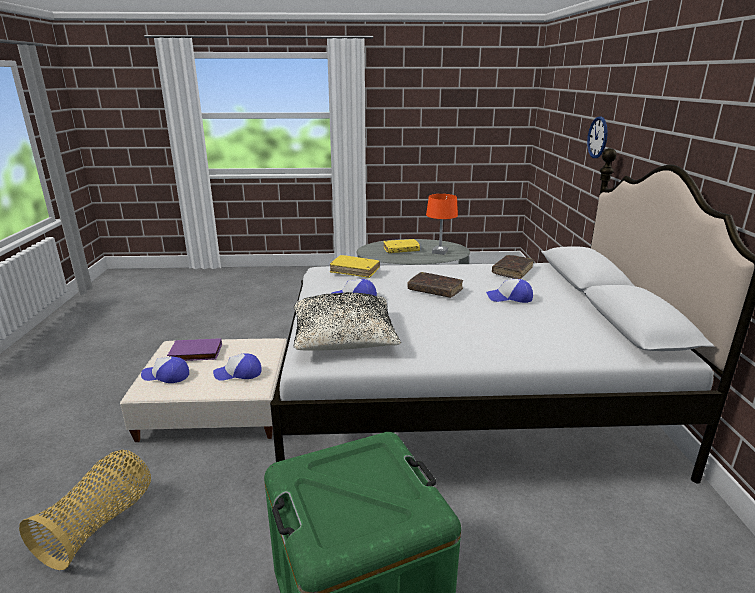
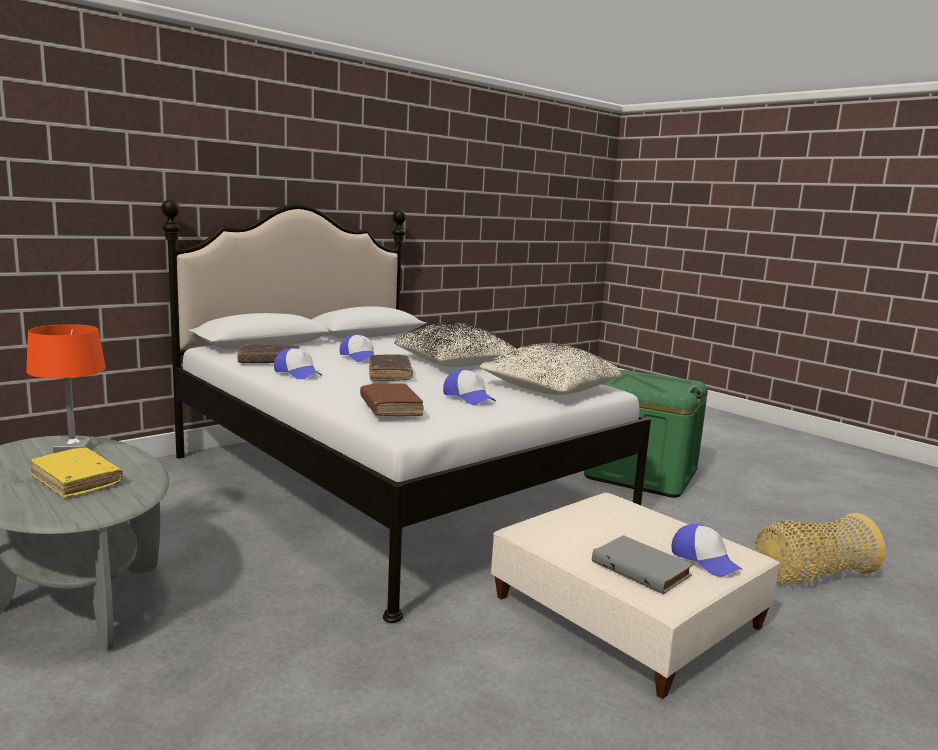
camera: 130 degrees left, 10 degrees down
purple book [167,338,222,361] -> grey book [592,535,693,594]
cap [213,353,262,381] -> cap moved to [274,348,322,379]
yellow book [330,255,380,278] -> brown book [360,383,424,416]
wall clock [587,116,608,158] -> none
none -> beige pillow [395,323,516,367]

